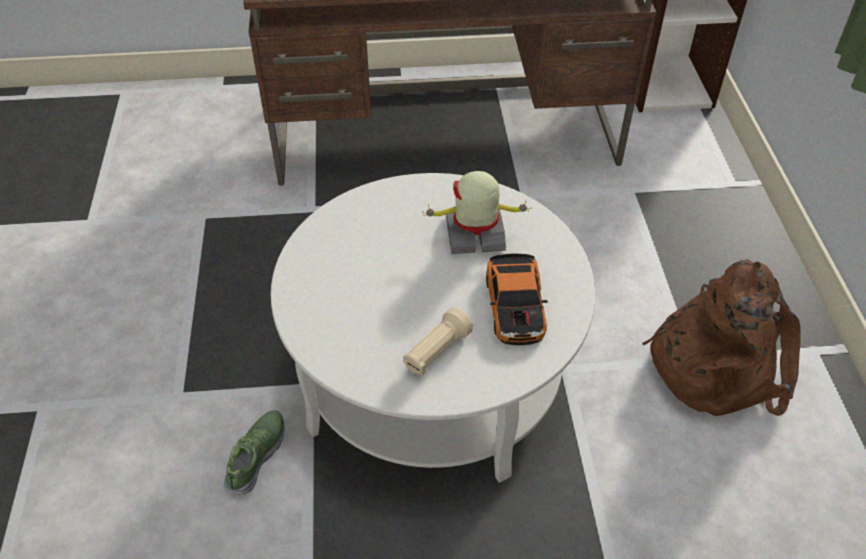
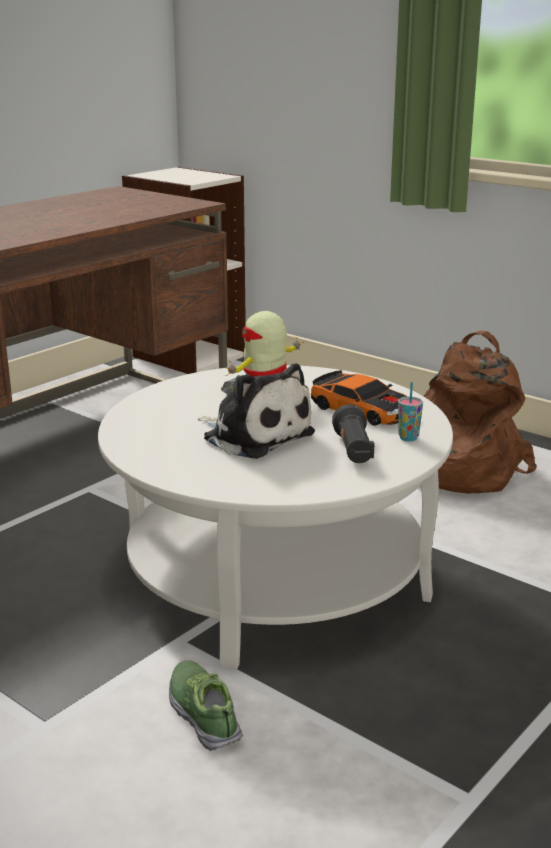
camera: 45 degrees left, 25 degrees down
beige flashlight [403,308,473,376] -> black flashlight [332,404,375,463]
none -> plush toy [198,363,315,459]
none -> cup [398,382,423,442]

